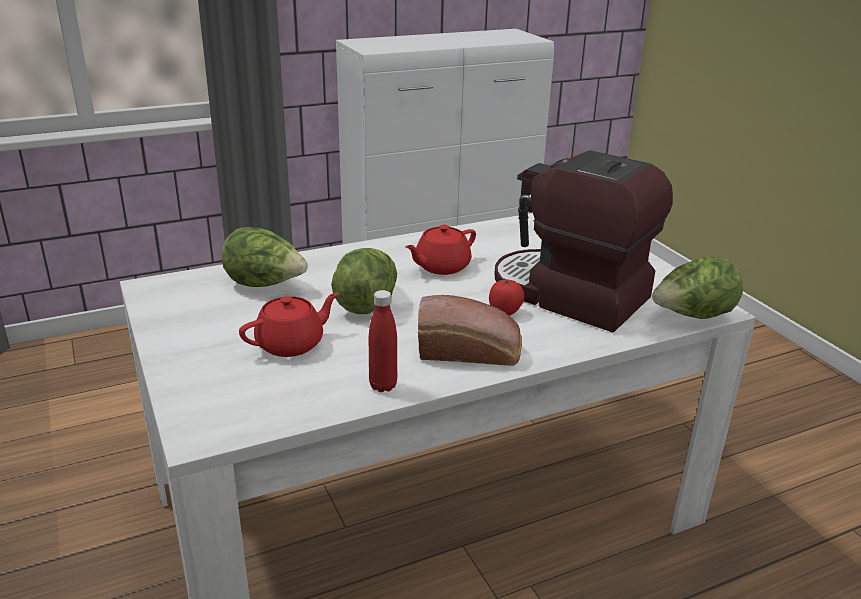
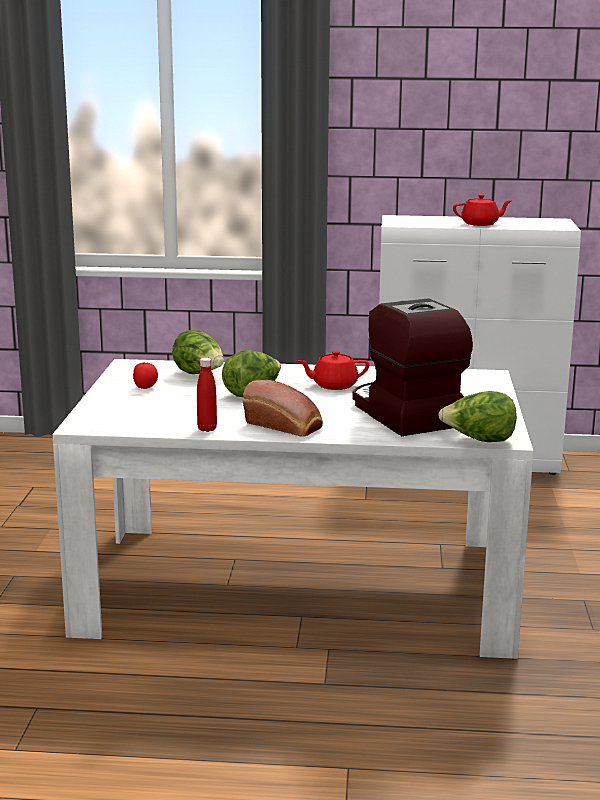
camera: 30 degrees right, 10 degrees down
red teapot [239,293,339,357] -> red teapot moved to [453,194,513,226]
tomato [489,279,525,316] -> tomato moved to [133,362,158,389]

